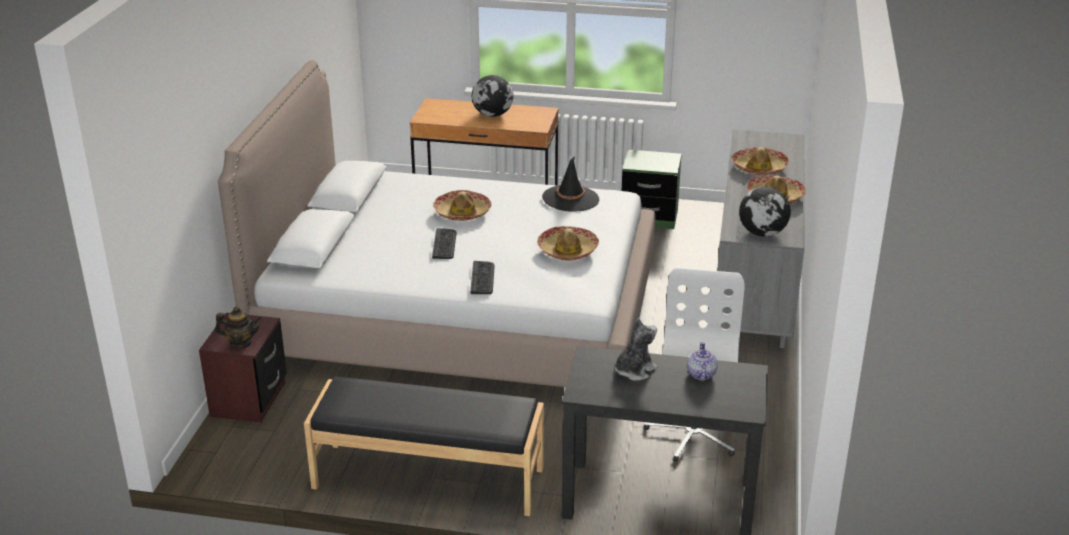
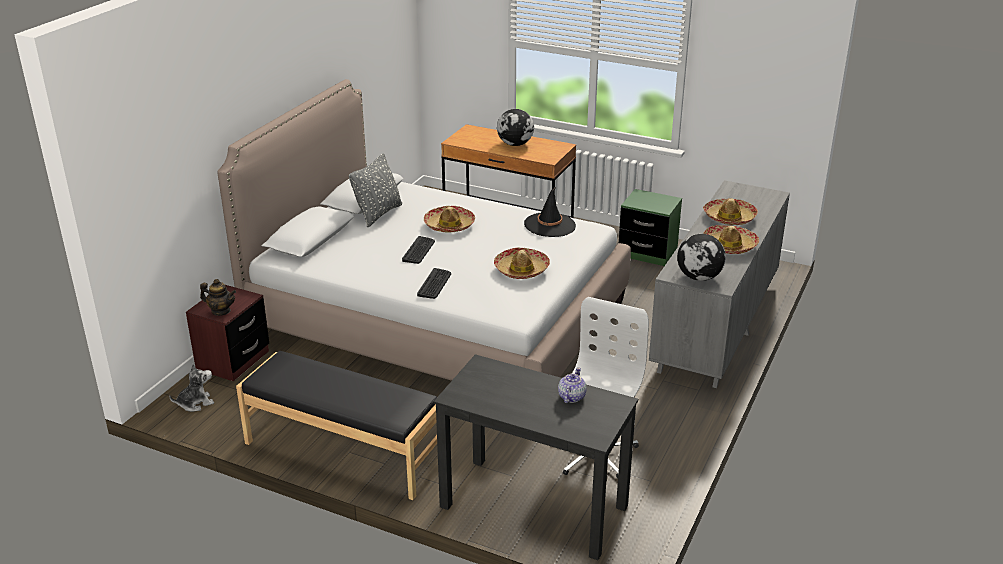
camera: 15 degrees right, 0 degrees up
plush toy [615,318,658,381] -> plush toy moved to [169,364,214,412]
none -> grey pillow [349,153,402,227]

